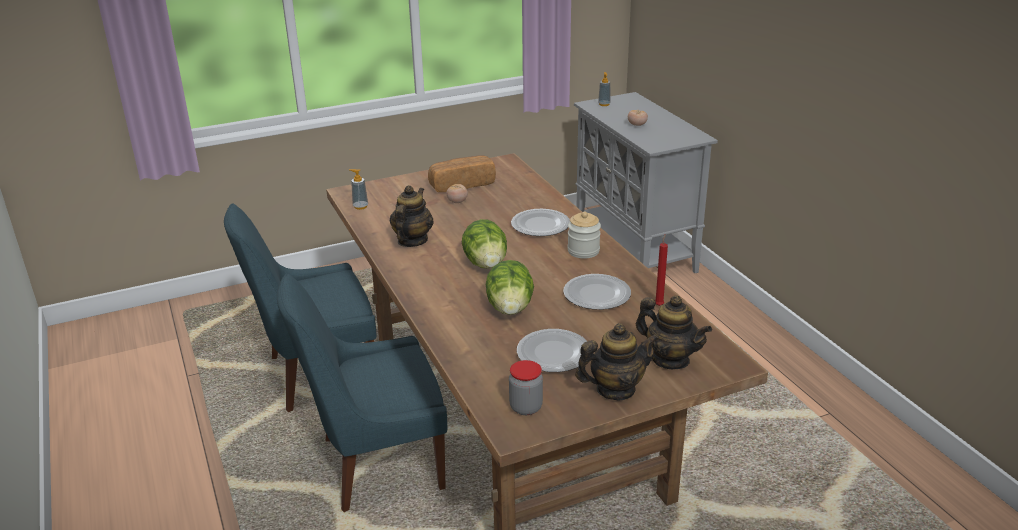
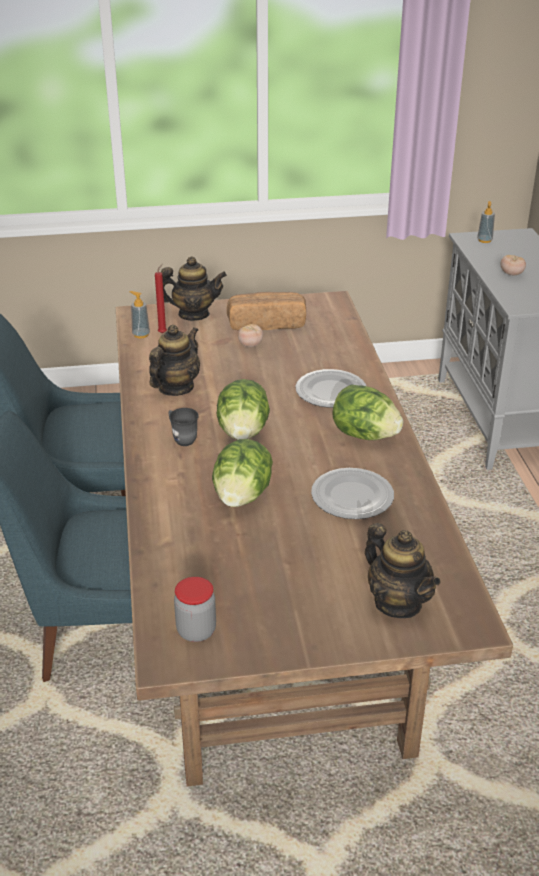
camera: 15 degrees right, 5 degrees up
plate [517,329,587,372] -> none
jar [568,212,601,259] -> lettuce [332,384,403,440]
teapot [575,323,659,400] -> teapot moved to [161,256,227,321]
red candle [655,234,668,306] -> red candle moved to [155,264,167,334]
none -> grey mug [169,408,199,446]

